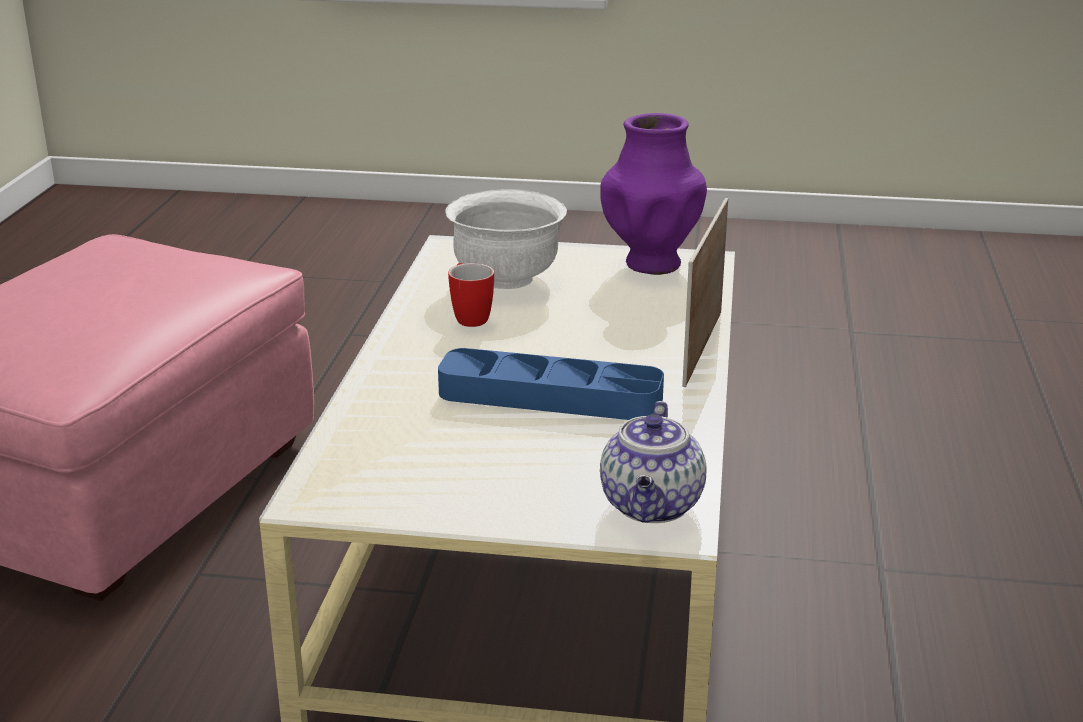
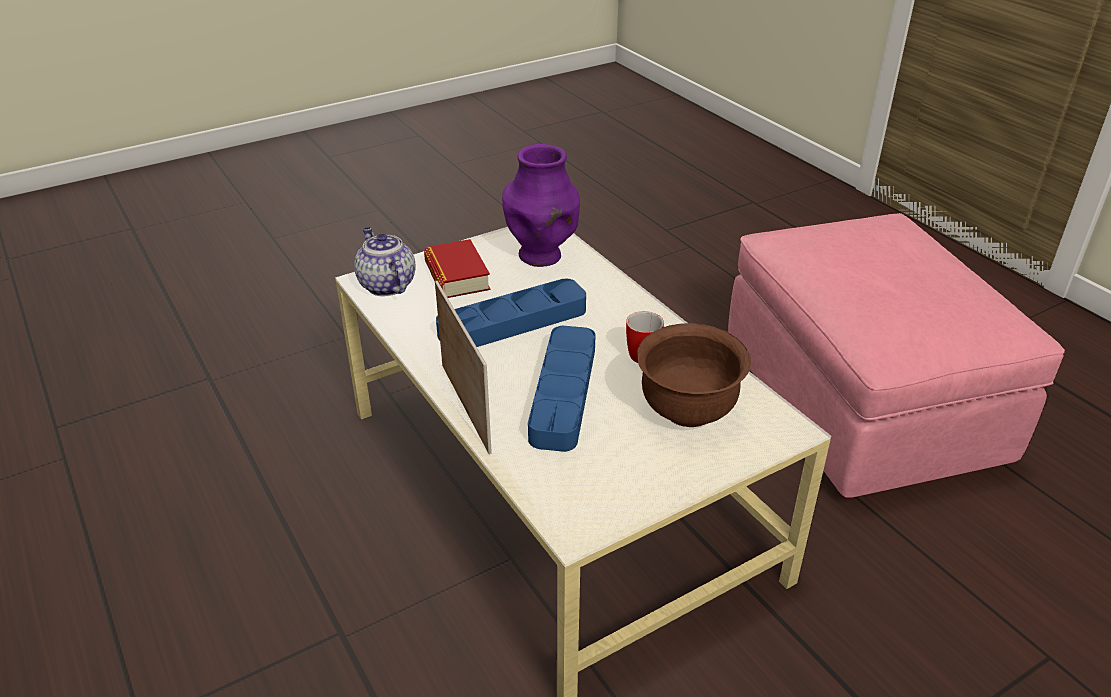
camera: 140 degrees right, 10 degrees up
white bowl [445,189,567,289] -> brown bowl [637,323,751,427]
purple vase [600,113,707,275] -> purple vase moved to [502,144,580,267]
none -> book [424,239,490,298]
none -> blue tray [528,326,596,452]

